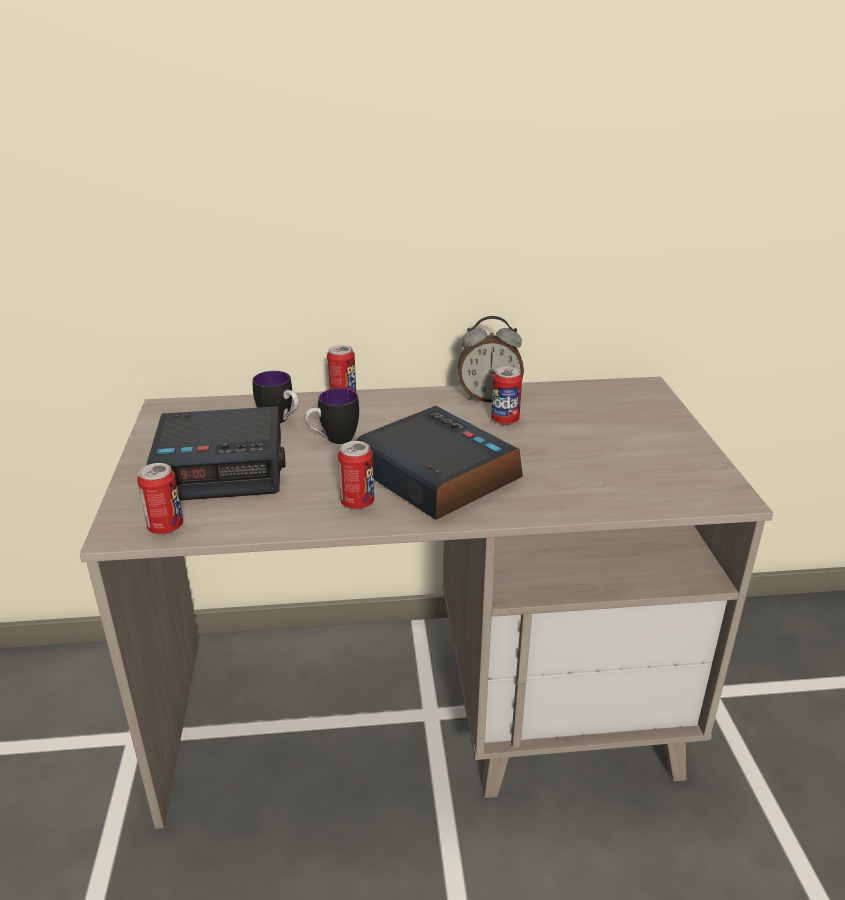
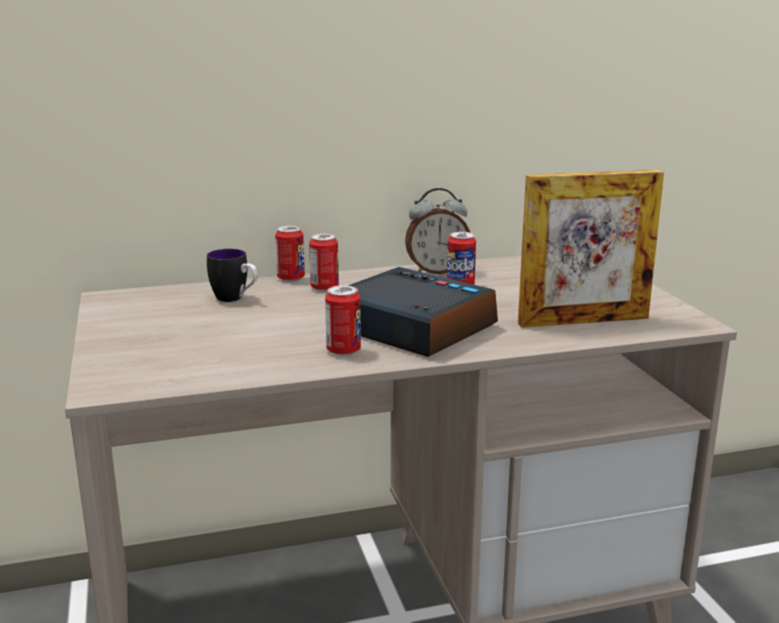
camera: 10 degrees left, 10 degrees down
can [137,463,183,534] -> can moved to [309,233,339,291]
alarm clock [147,406,285,501] -> none
mug [305,388,359,444] -> none
none -> picture frame [518,170,664,328]

